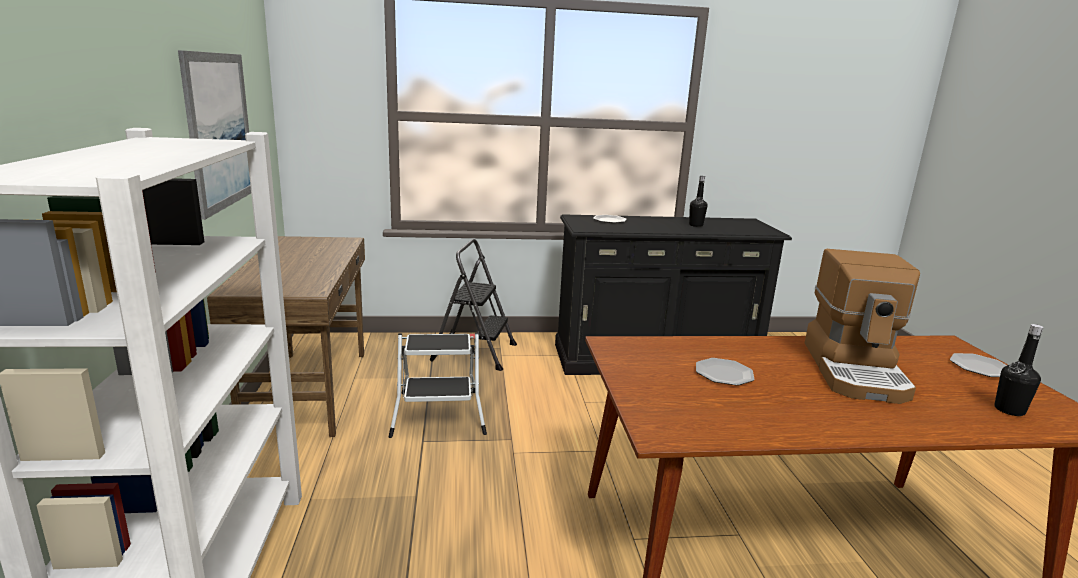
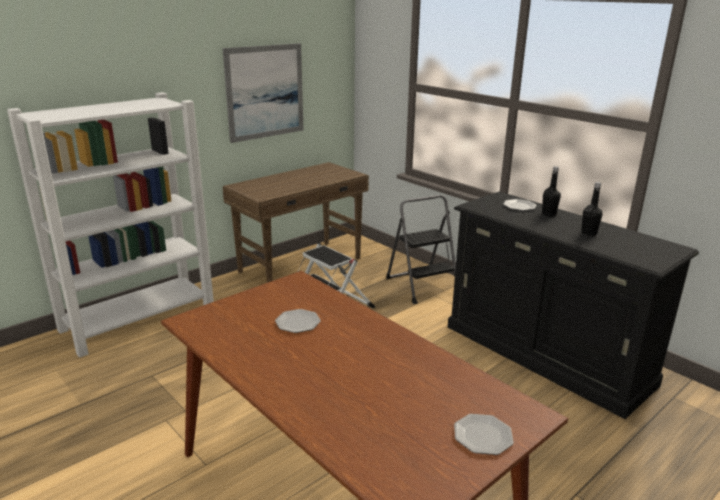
camera: 55 degrees right, 5 degrees up
coffee machine [805,249,920,404] -> none
black bottle [994,324,1044,416] -> black bottle moved to [542,166,561,216]

